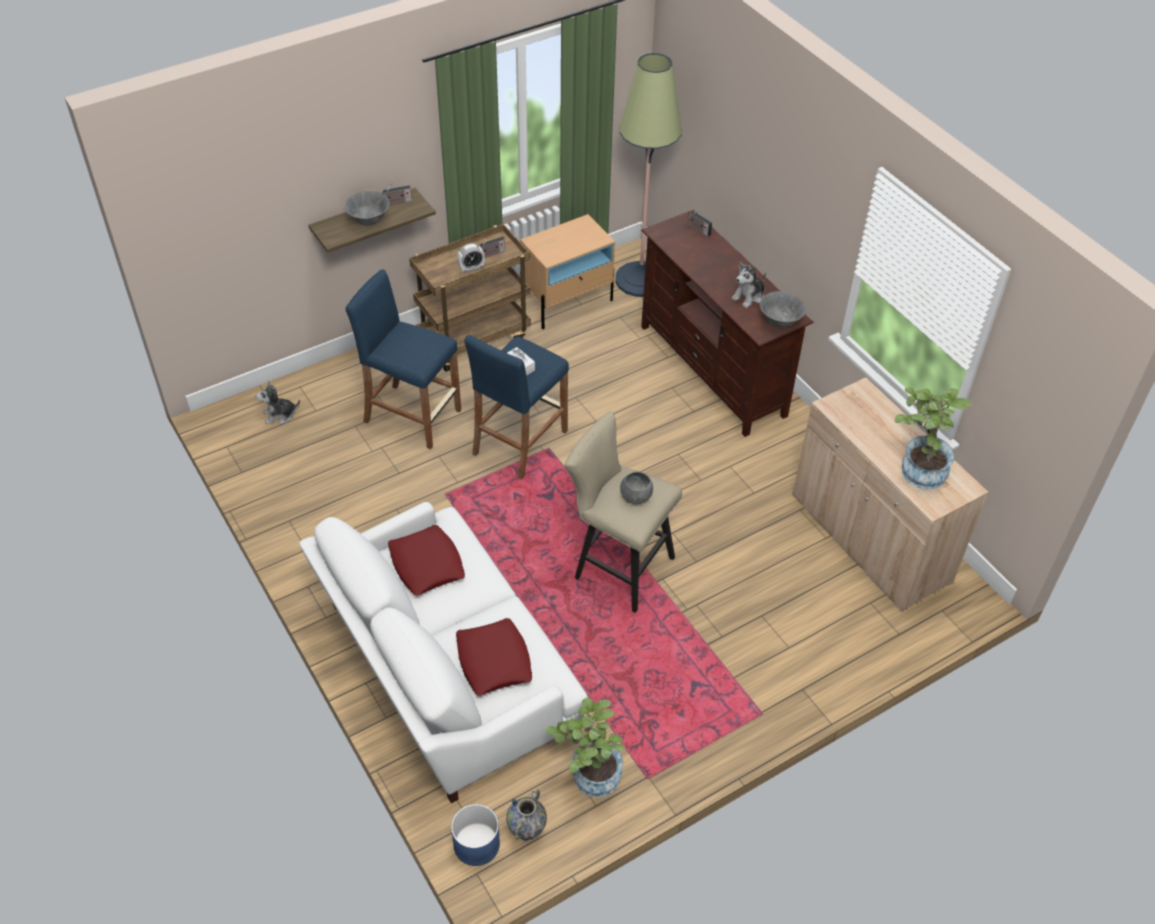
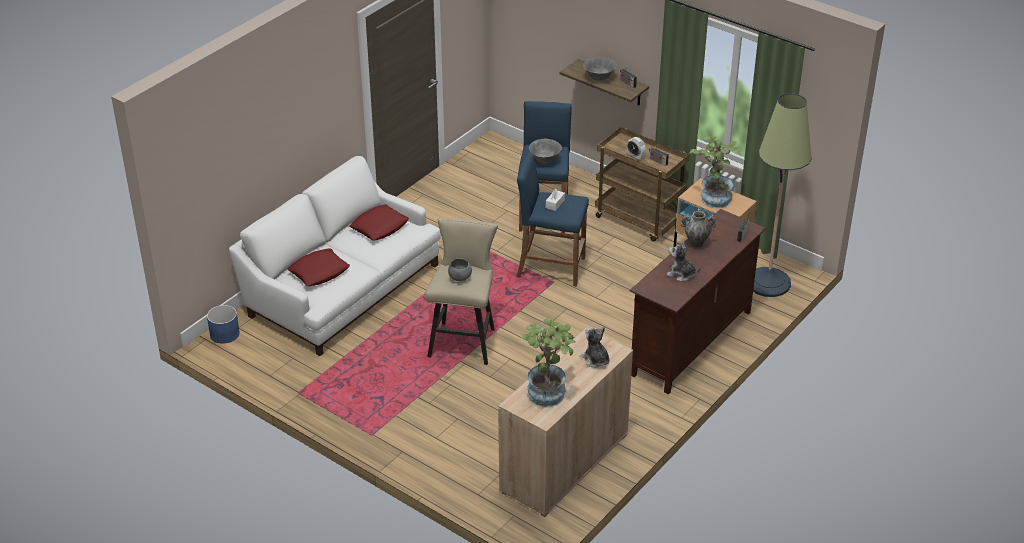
camera: 70 degrees right, 10 degrees down
plush toy [256,381,300,425] -> plush toy moved to [581,327,610,368]
vase [506,789,547,841] -> vase moved to [681,210,716,248]
potted plant [546,698,625,798] -> potted plant moved to [690,136,742,209]
grey bowl [760,291,806,327] -> grey bowl moved to [529,139,562,163]

